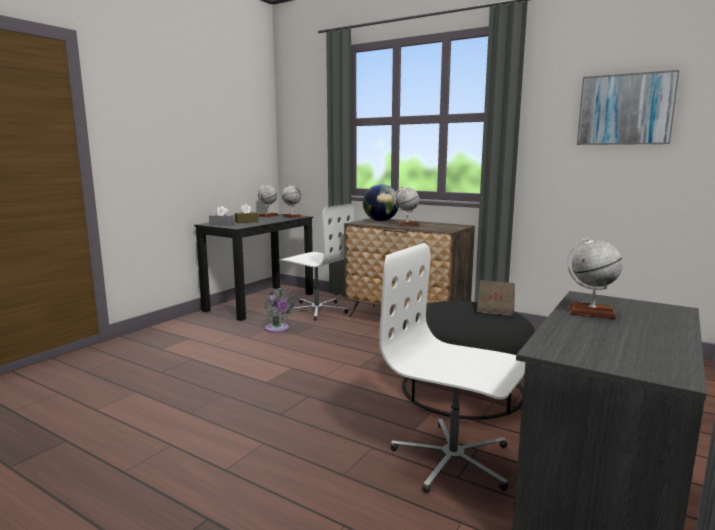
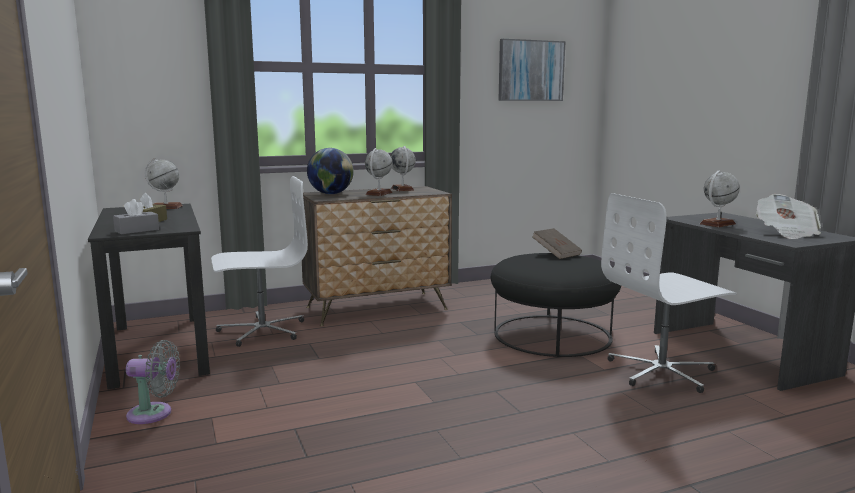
camera: 55 degrees left, 0 degrees up
globe [258,184,278,217] -> globe moved to [390,146,415,191]
grey fan [265,288,296,333] -> grey fan moved to [126,340,180,424]
none -> newspaper [756,194,821,239]

